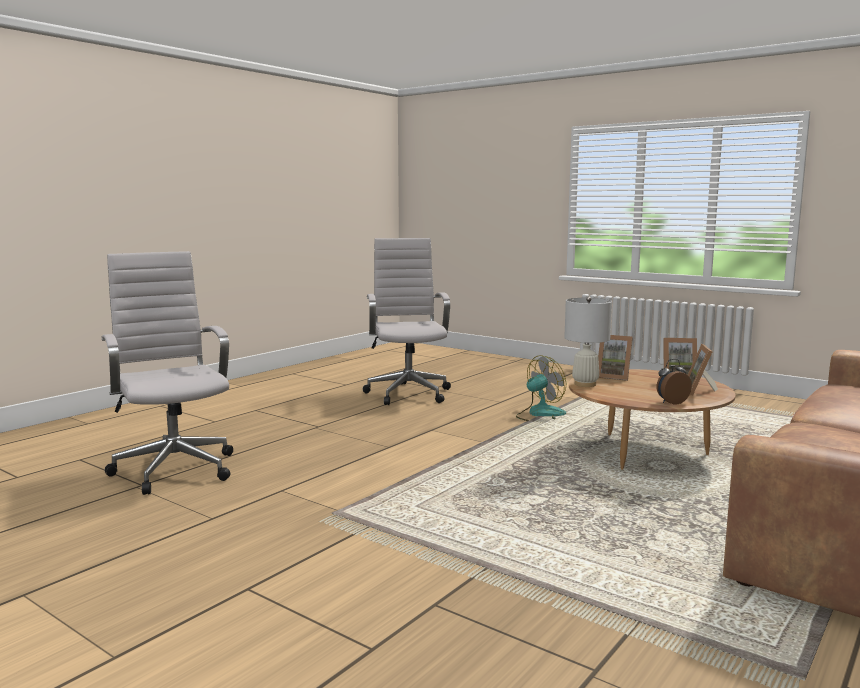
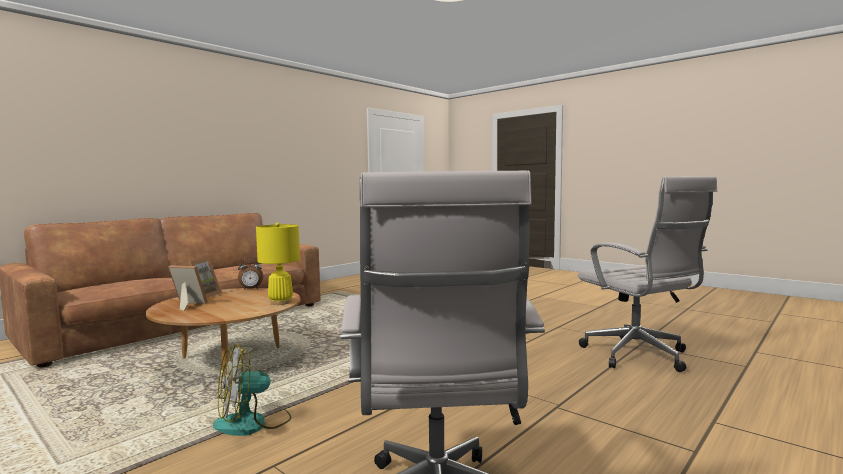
camera: 175 degrees left, 5 degrees down
white table lamp [564,297,612,387] -> yellow table lamp [256,222,300,305]
picture frame [598,335,633,381] -> none

